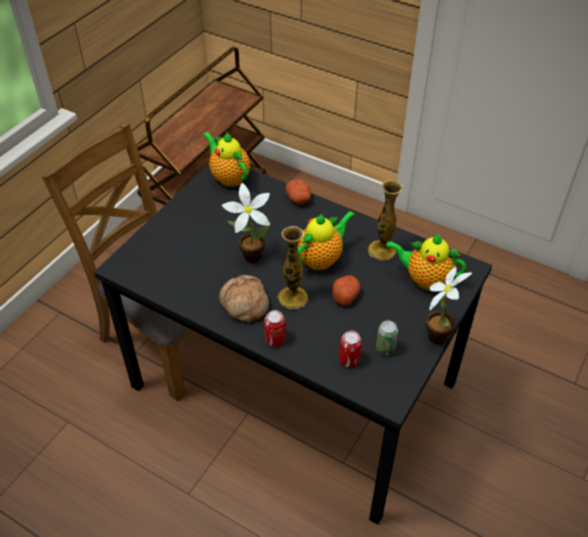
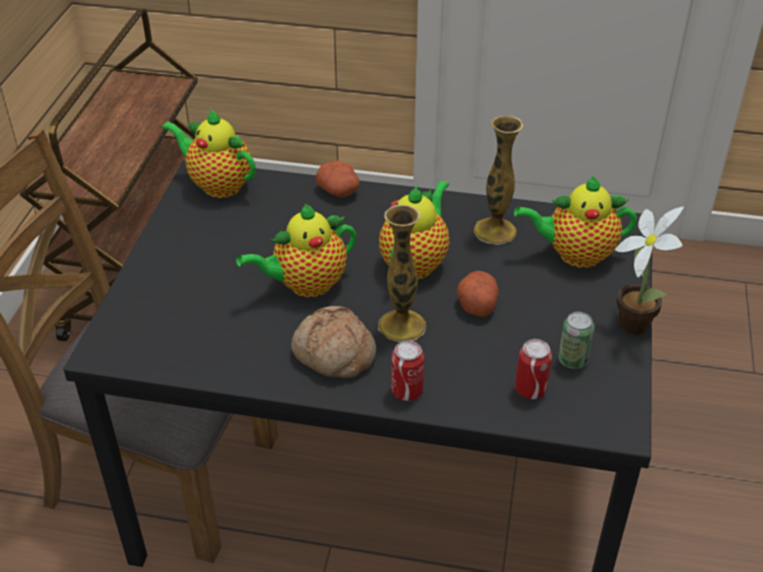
camera: 20 degrees left, 5 degrees down
potted plant [222,183,271,263] -> teapot [236,204,357,297]

